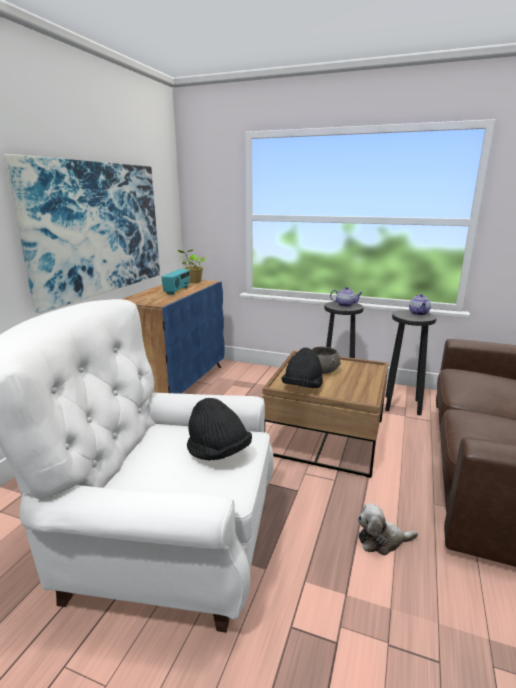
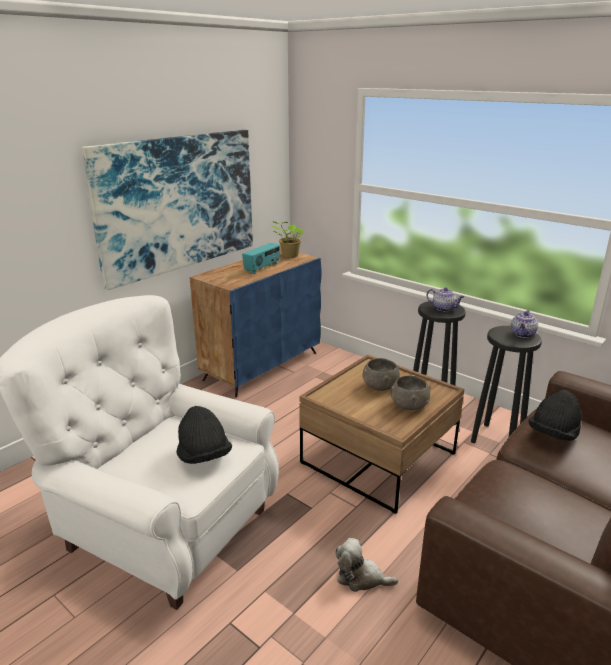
camera: 20 degrees right, 5 degrees up
black hat [282,348,323,388] -> black hat moved to [528,389,581,441]
none -> grey bowl [390,375,431,410]

